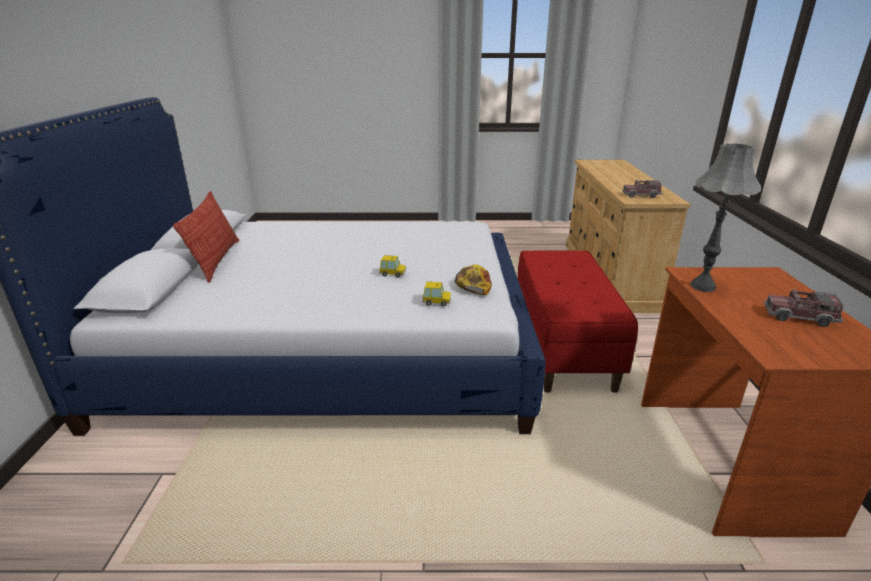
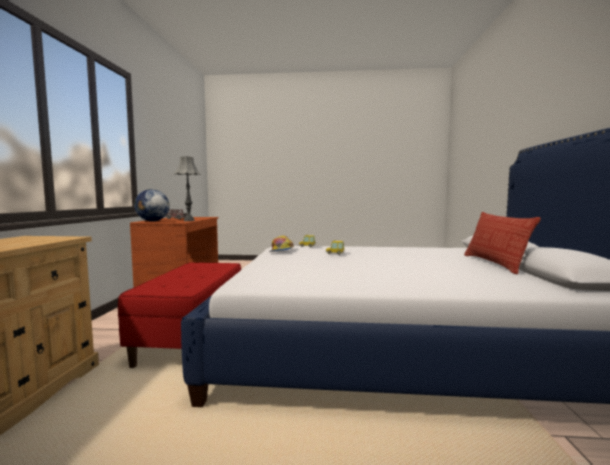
camera: 175 degrees left, 20 degrees down
toy truck [622,180,662,198] -> none
none -> globe [134,189,169,221]

